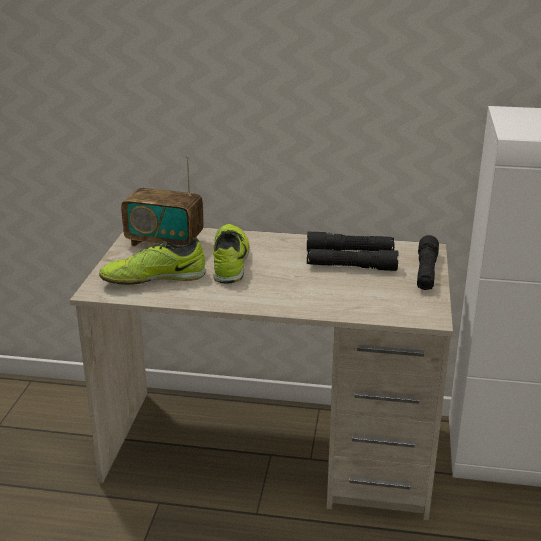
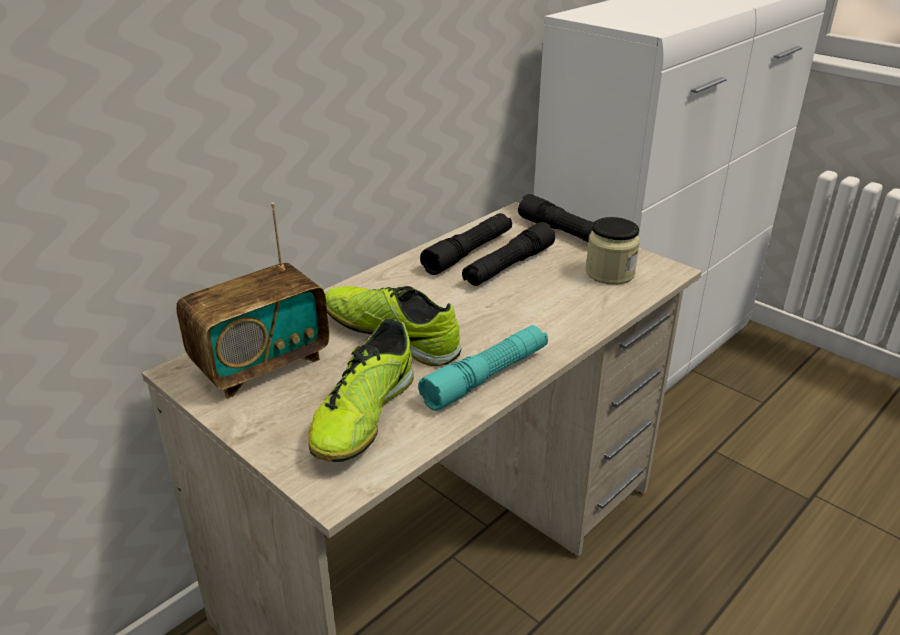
camera: 55 degrees left, 5 degrees up
none -> turquoise flashlight [418,325,548,411]
none -> jar [585,217,640,285]

